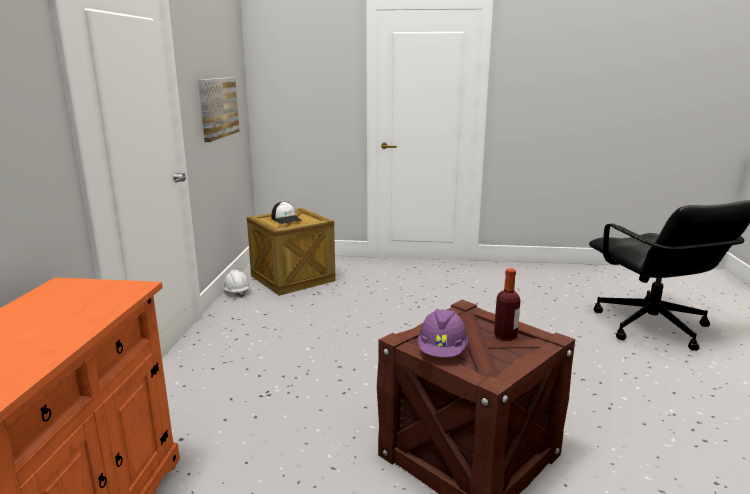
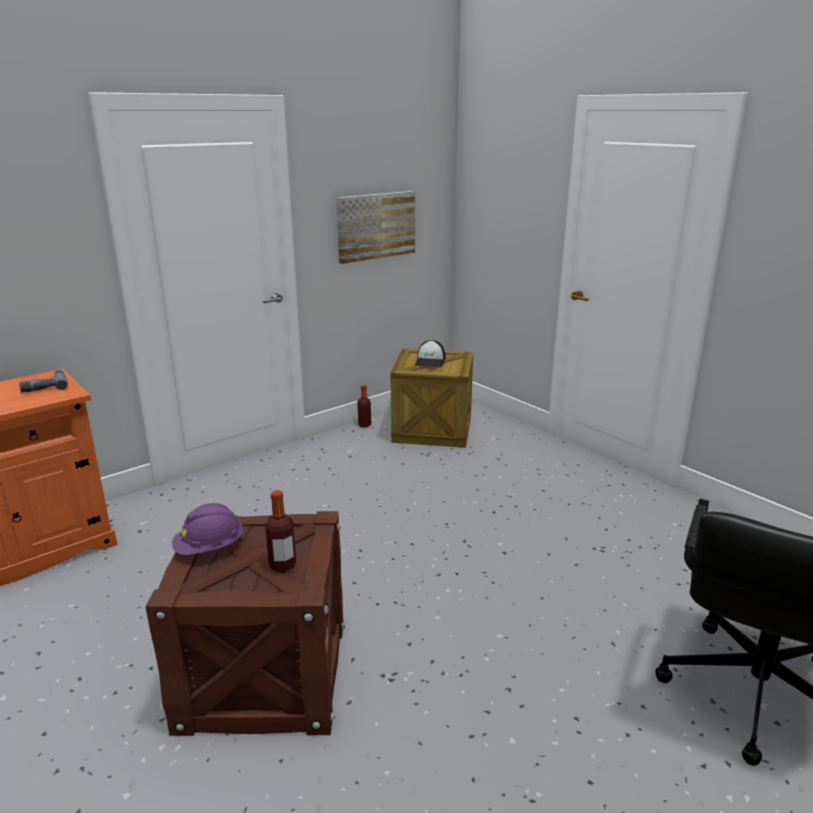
camera: 45 degrees right, 5 degrees up
white hard hat [222,270,250,297] -> bottle [358,385,371,427]
none -> power drill [19,370,68,393]

